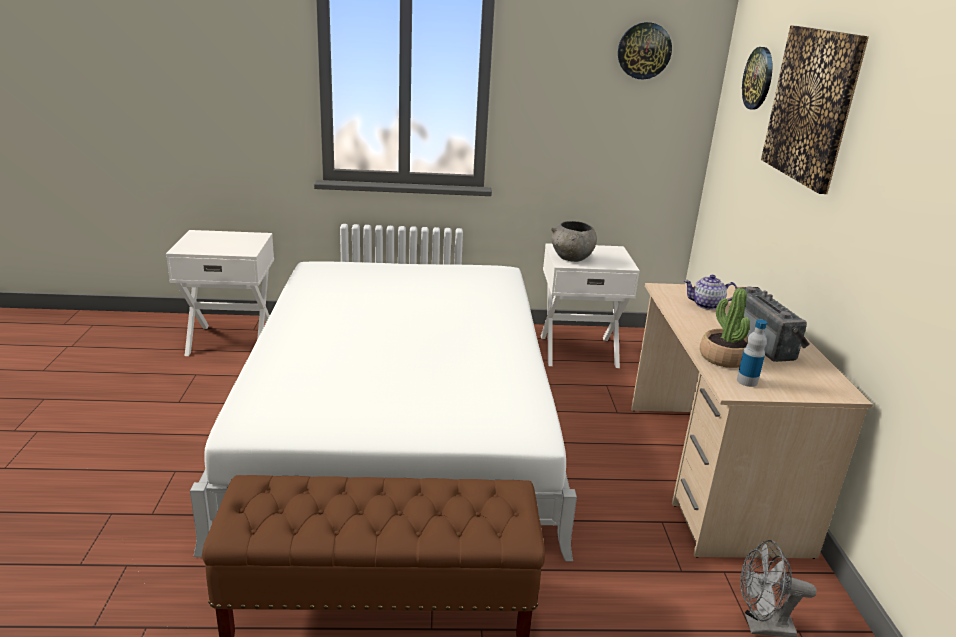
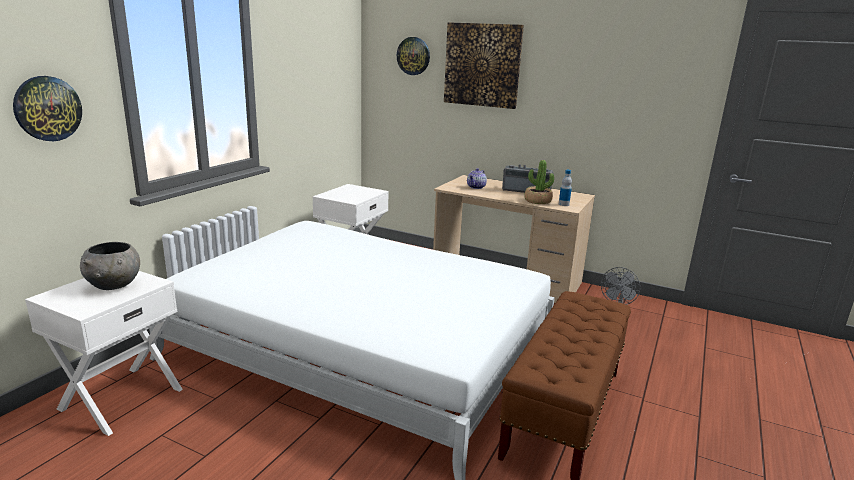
camera: 60 degrees left, 5 degrees down
grey bowl [551,221,597,262] -> grey bowl moved to [80,242,140,290]
wall clock [618,22,672,79] -> wall clock moved to [13,76,82,141]

